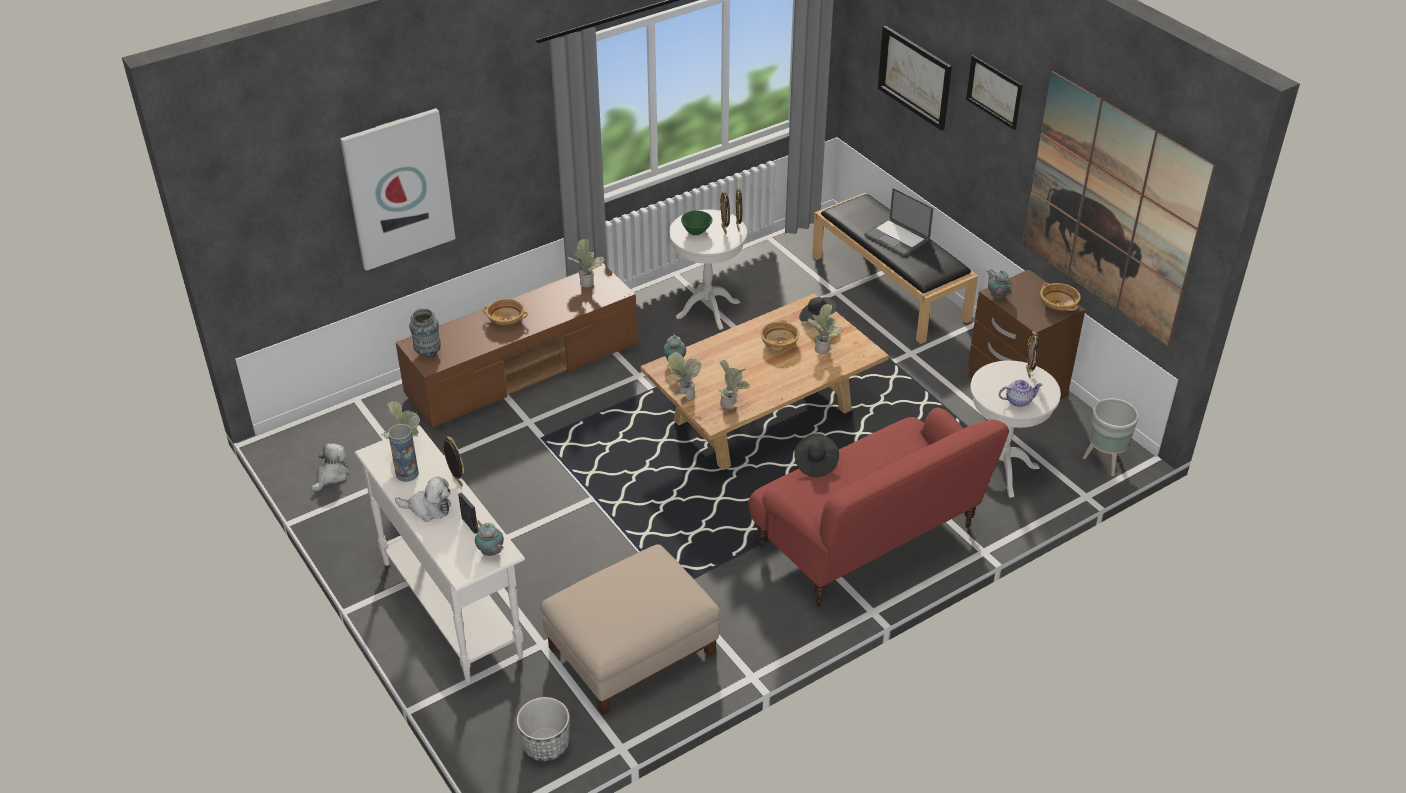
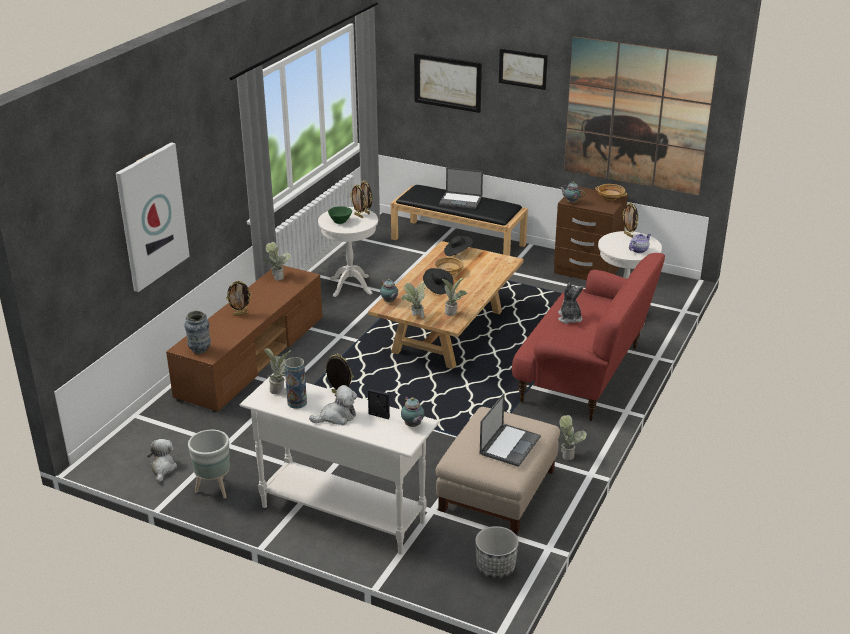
camera: 30 degrees left, 10 degrees down
teapot [475,520,504,556] -> teapot turned 45 degrees clockwise [401,397,425,427]
beige bowl [483,299,528,326] -> picture frame [226,281,252,316]
black hat [794,434,839,477] -> black hat moved to [423,268,454,294]
potted plant [808,304,843,354] -> potted plant moved to [559,415,587,460]
grey planter [1083,398,1139,476] -> grey planter moved to [188,430,230,499]
none -> laptop [480,393,541,467]
none -> plush toy [558,283,583,324]

